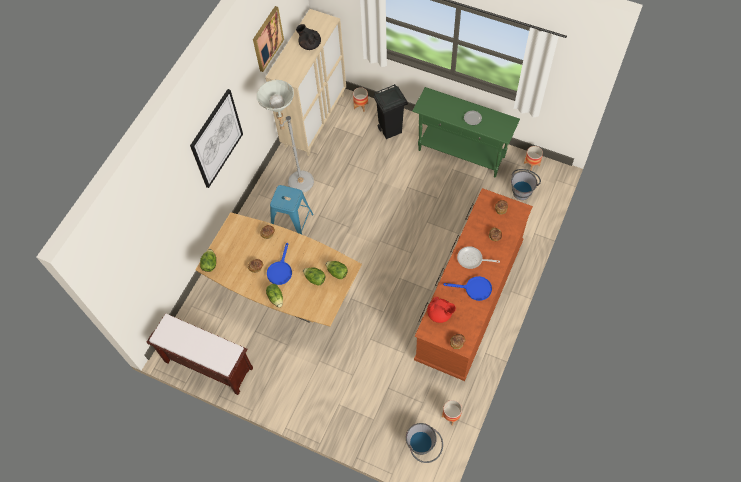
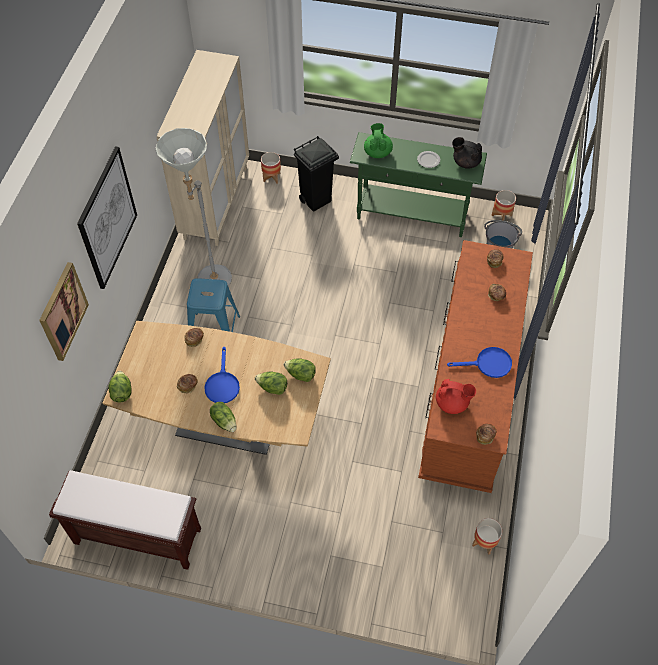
camera: 15 degrees left, 5 degrees down
picture [253,6,284,72] -> picture moved to [39,262,89,361]
black teapot [296,24,321,50] -> black teapot moved to [452,137,482,169]
grey bucket [406,423,443,463] -> none
frying pan [457,246,500,269] -> none
none -> green teapot [364,123,393,158]

